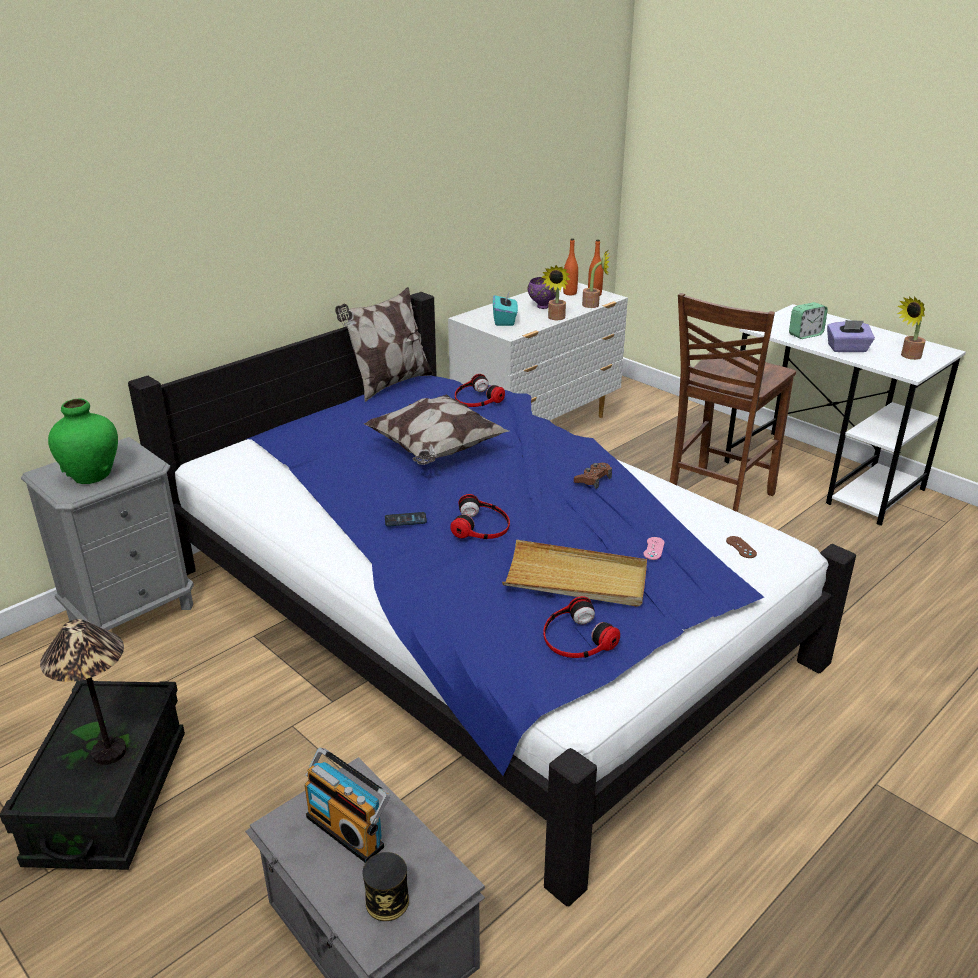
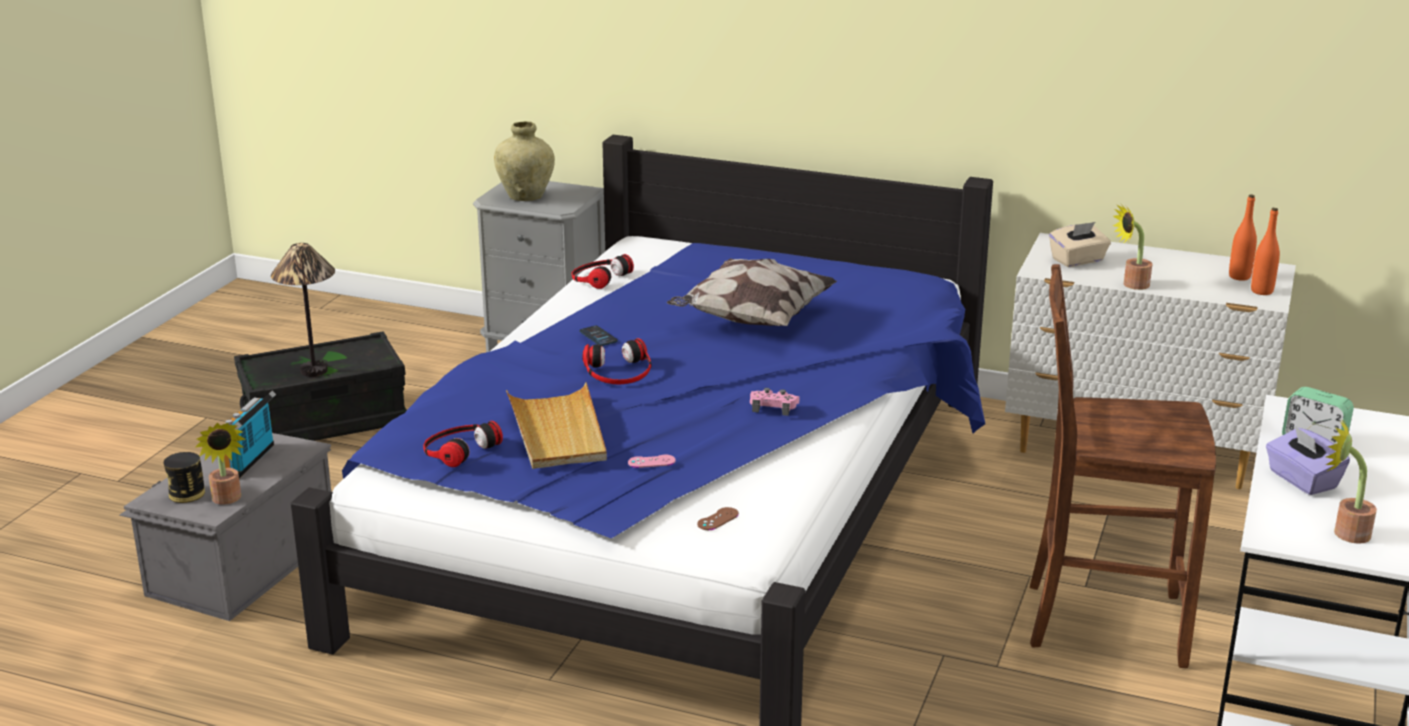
camera: 65 degrees right, 5 degrees down
green vase [48,398,118,484] -> beige vase [494,121,555,201]
pillow [335,287,433,402] -> none
headphones [455,374,505,407] -> headphones moved to [571,254,634,289]
turquoise tissue box [493,293,518,326] -> beige tissue box [1049,222,1111,267]
purple bowl [527,277,556,309] -> none
brown game controller [574,463,612,489] -> pink game controller [750,388,799,416]
potted plant [582,250,610,308] -> potted plant moved to [195,423,246,505]

